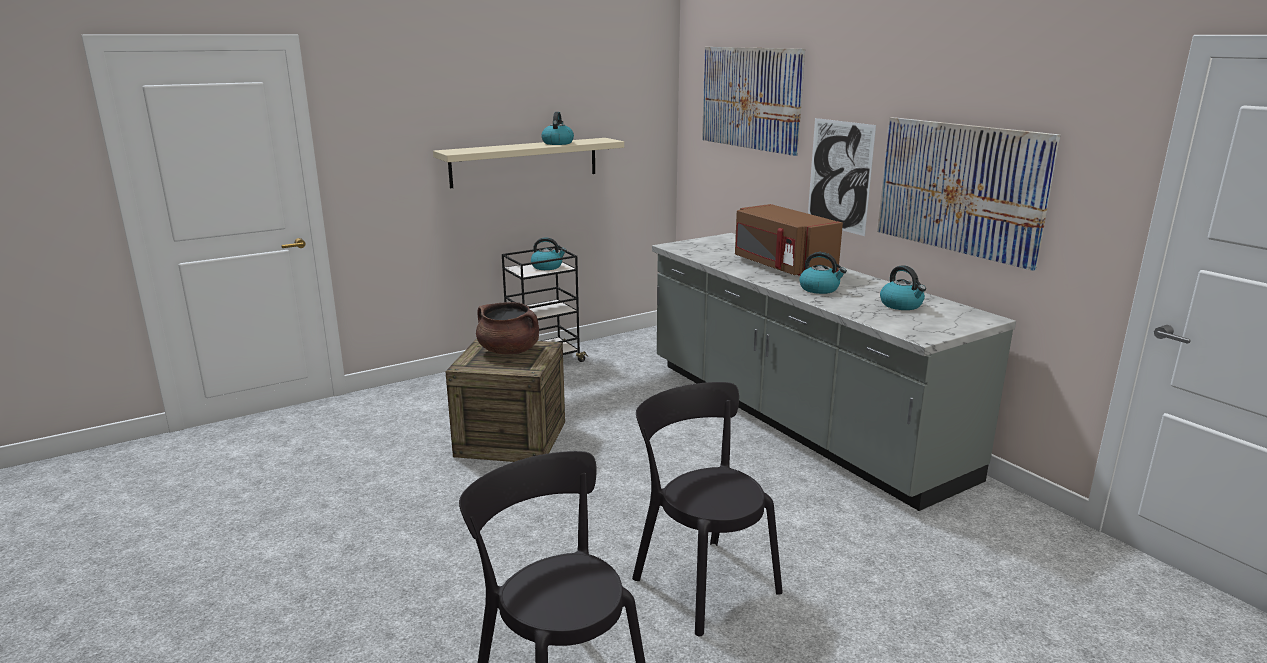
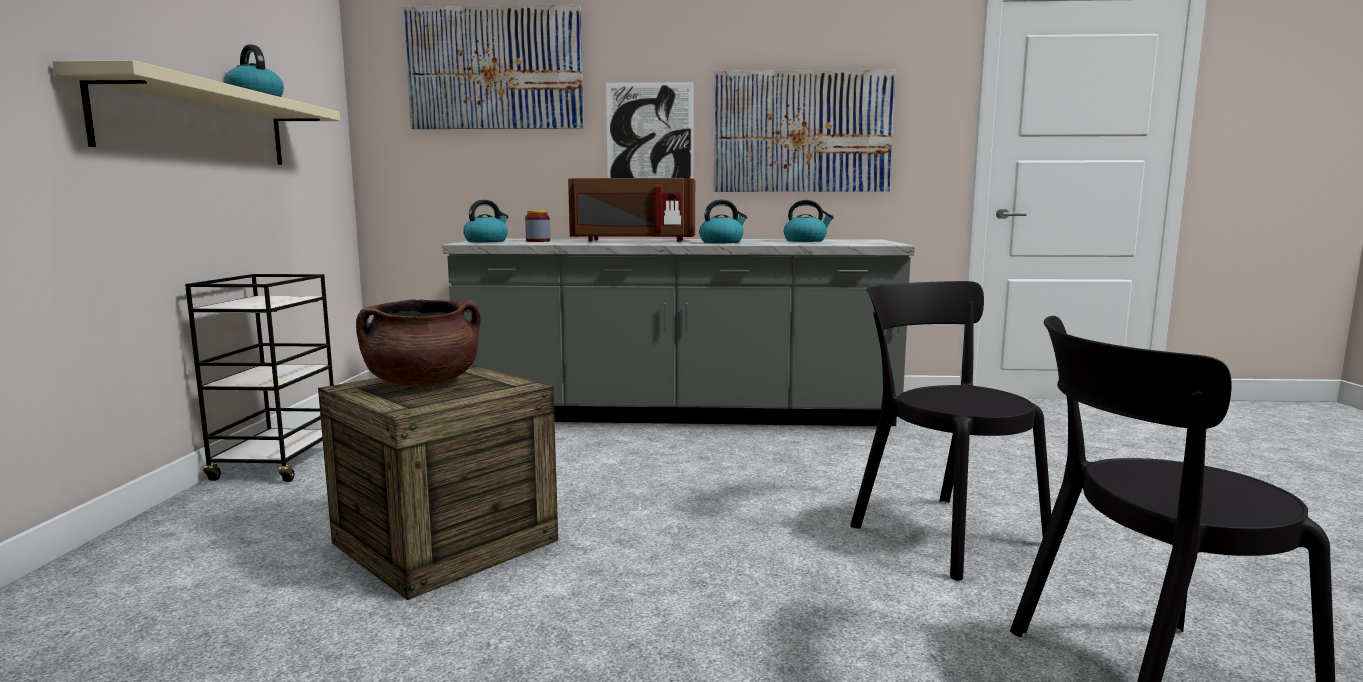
camera: 55 degrees left, 10 degrees down
kettle [531,238,567,270] -> kettle moved to [463,200,508,242]
black chair [632,382,783,637] -> black chair turned 60 degrees clockwise [850,281,1051,581]
none -> jar [525,210,550,242]

